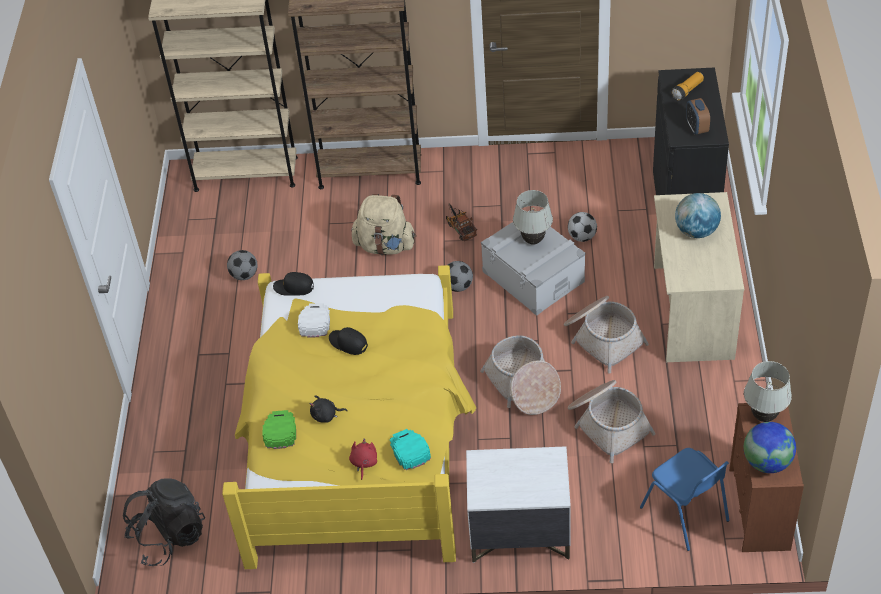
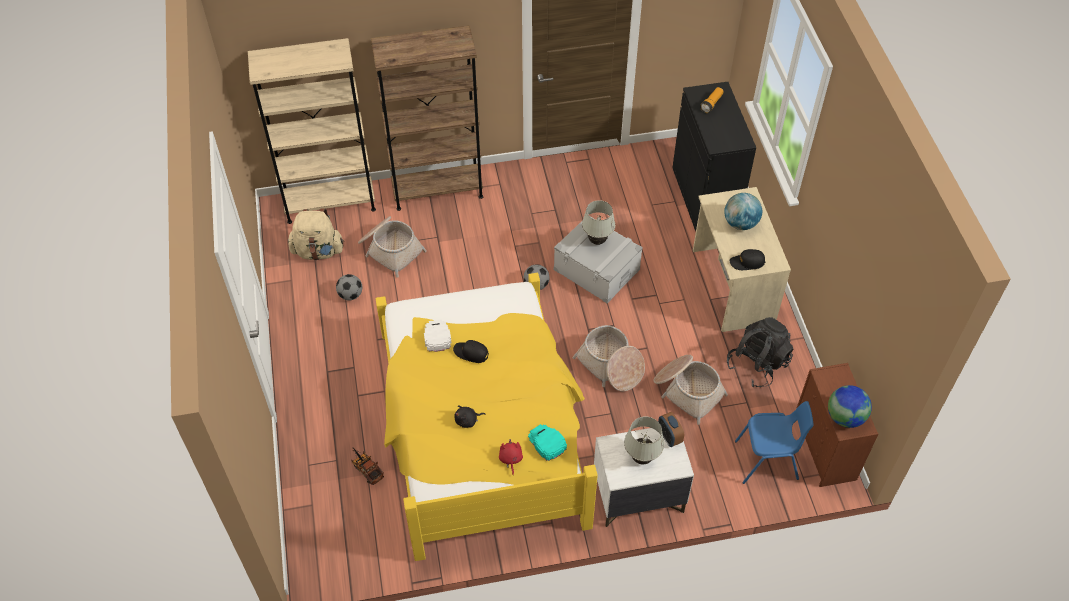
camera: 15 degrees left, 5 degrees up
black backpack [123,479,205,566] -> black backpack moved to [727,317,794,387]
green cap [263,410,296,449] -> none
black cap [273,272,314,296] -> black cap moved to [730,249,765,270]
beige backpack [352,194,416,255] -> beige backpack moved to [288,208,344,260]
toy truck [446,203,477,241] -> toy truck moved to [351,448,384,485]
basket [564,296,649,373] -> basket moved to [358,216,427,278]
football [568,212,597,242] -> none
blue chair [640,448,730,551] -> blue chair turned 45 degrees counterclockwise [735,401,814,484]
alarm clock [686,98,710,135] -> alarm clock moved to [658,412,684,447]
white table lamp [744,361,792,422] -> white table lamp moved to [624,416,664,464]

